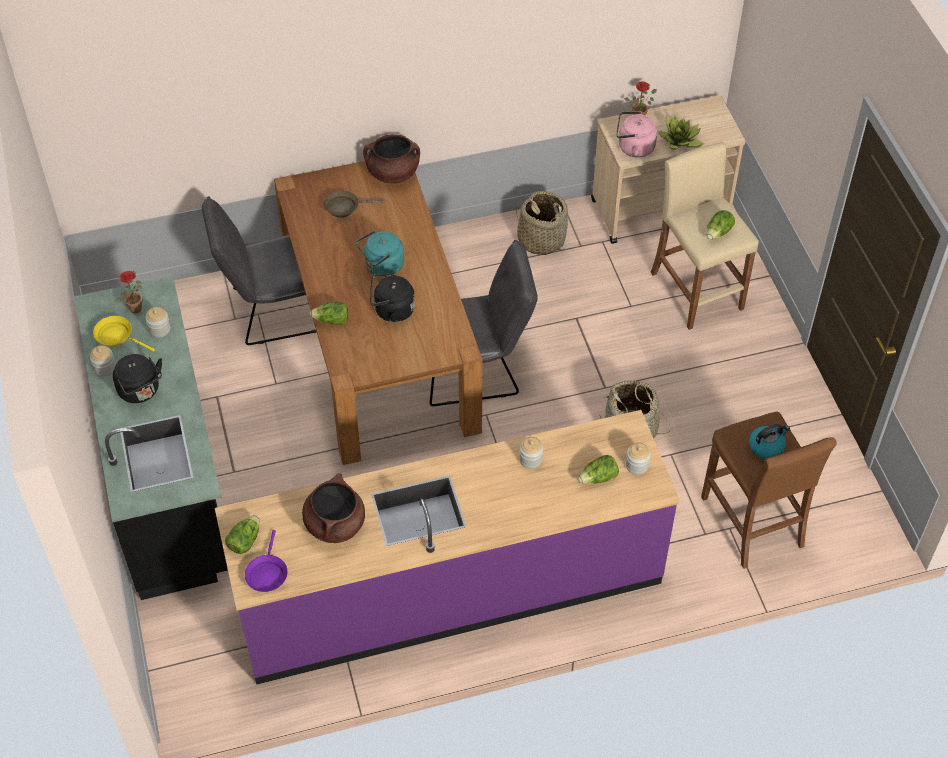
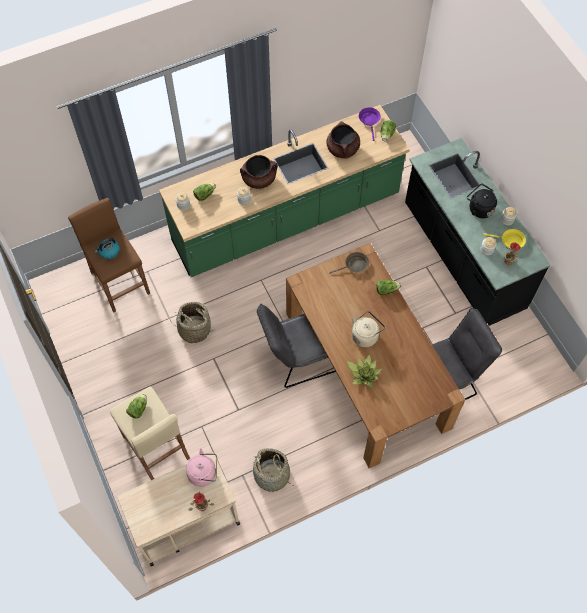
camera: 170 degrees right, 10 degrees up
purple counter [215,410,679,685] -> green counter [159,105,410,277]
brown frying pan [323,190,385,218] -> brown frying pan moved to [329,252,369,274]
turquoise kettle [356,230,404,277] -> beige kettle [352,311,385,347]
brown cooking pot [363,134,420,184] -> brown cooking pot moved to [240,155,278,189]
black kettle [370,272,415,322] -> none
potted plant [658,116,704,150] -> potted plant moved to [347,354,382,388]

